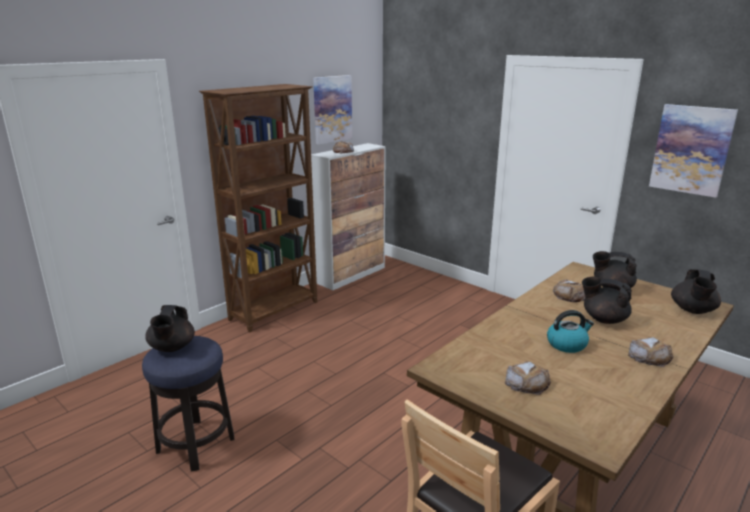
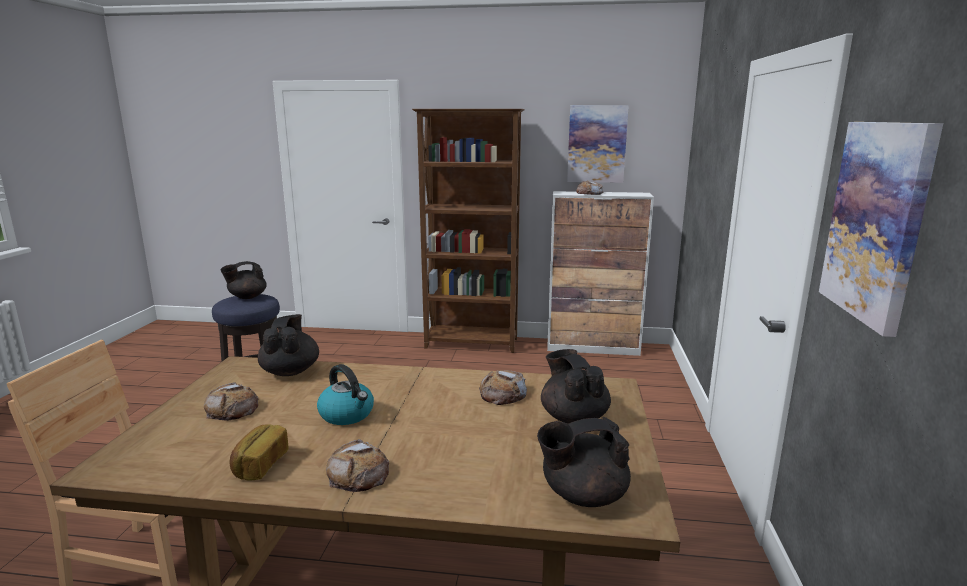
camera: 55 degrees right, 5 degrees down
black teapot [582,277,632,324] -> black teapot moved to [258,314,319,376]
none -> bread [230,424,289,481]

